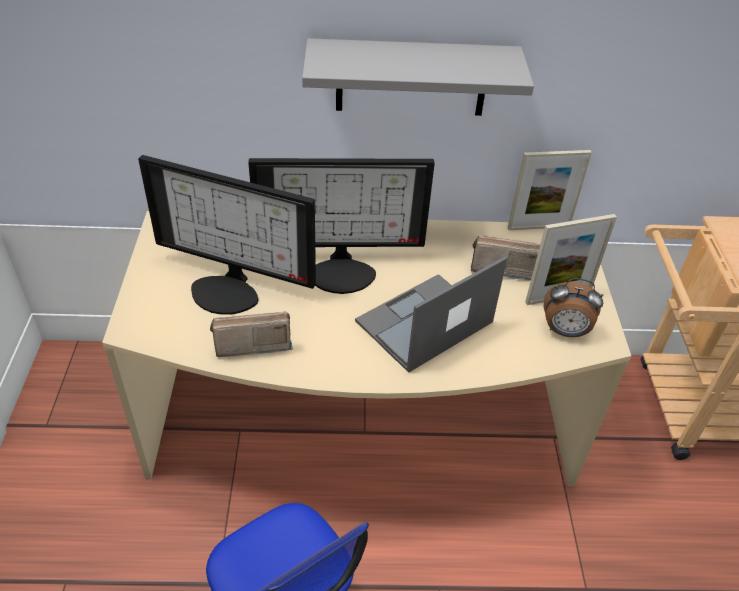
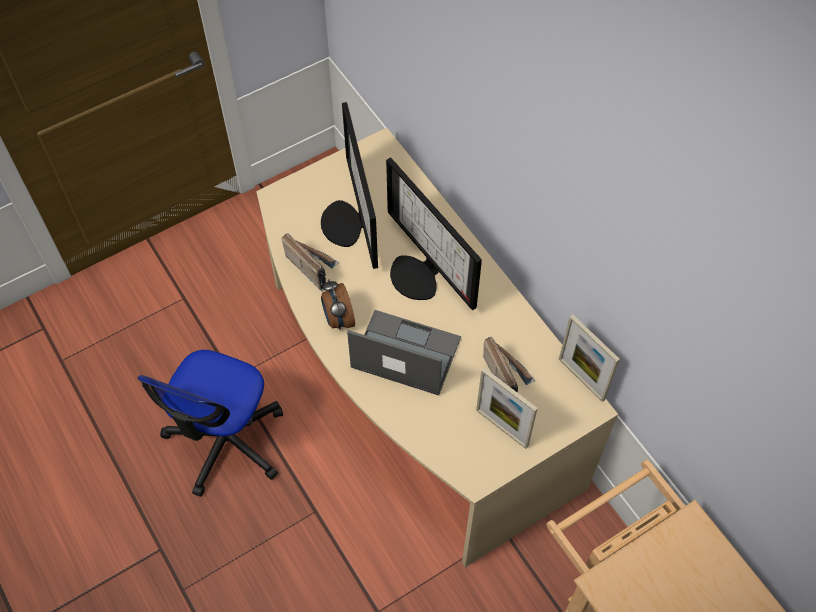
camera: 60 degrees right, 15 degrees up
grey shelf [302,38,534,116] -> none
alarm clock [544,278,603,337] -> alarm clock moved to [321,279,355,330]

